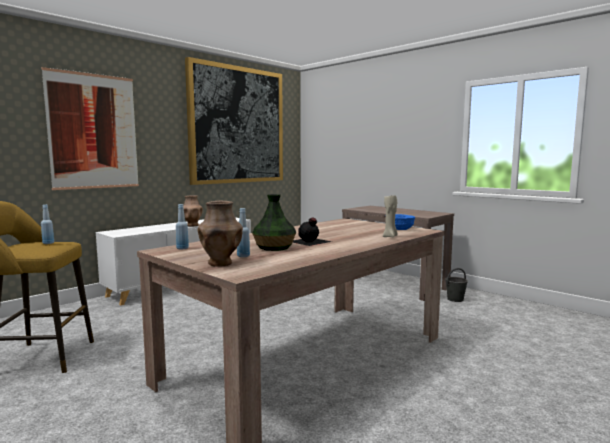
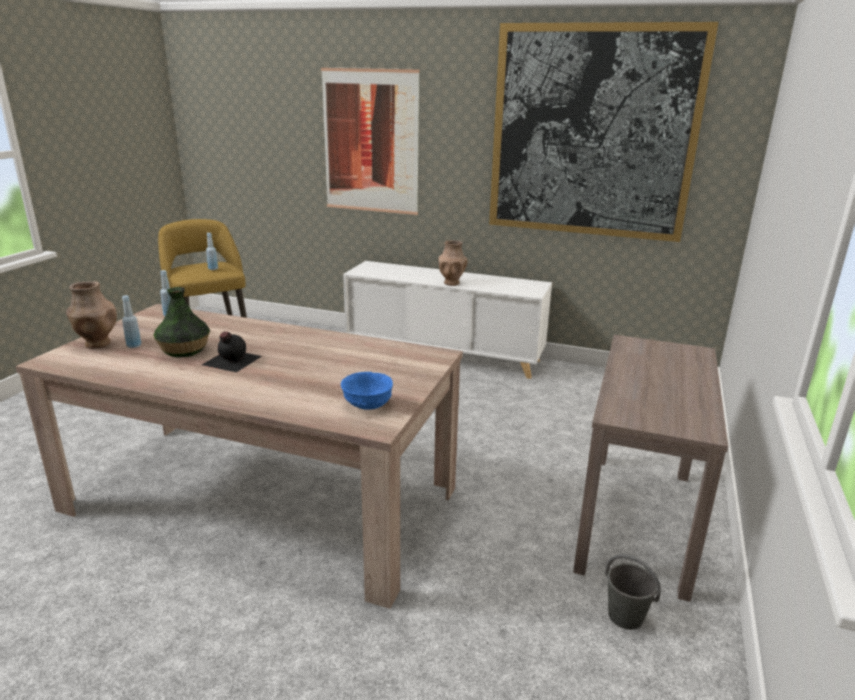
camera: 65 degrees right, 15 degrees up
beige candle [383,195,398,237] -> none

